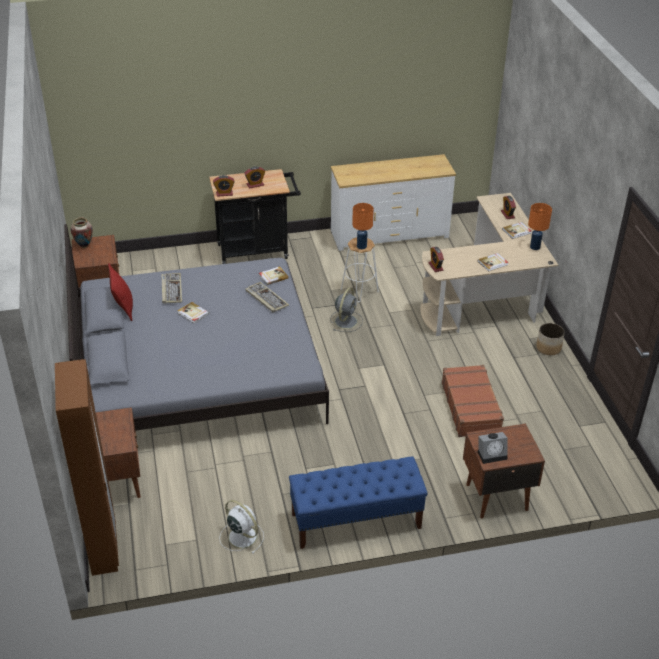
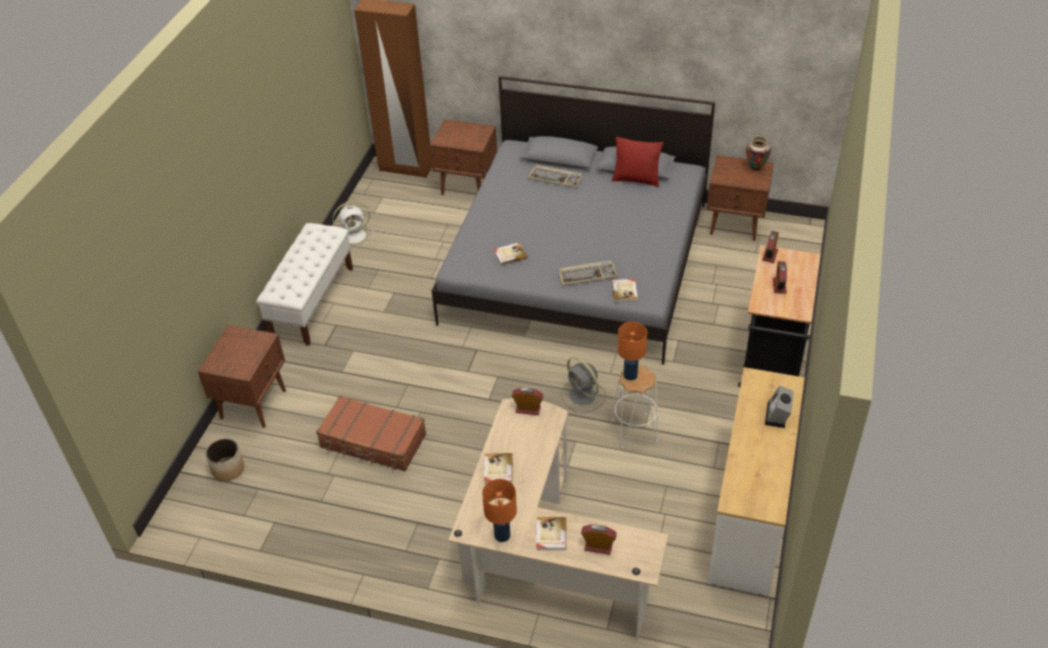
camera: 120 degrees right, 5 degrees up
keyboard [161,273,182,304] -> keyboard moved to [528,165,582,188]
book [177,302,209,324] -> book moved to [494,242,528,265]
blue bench [289,456,428,549] -> white bench [256,223,353,346]
alarm clock [478,432,508,464] -> alarm clock moved to [765,386,794,428]
planter [536,323,565,355] -> planter moved to [206,438,244,481]

